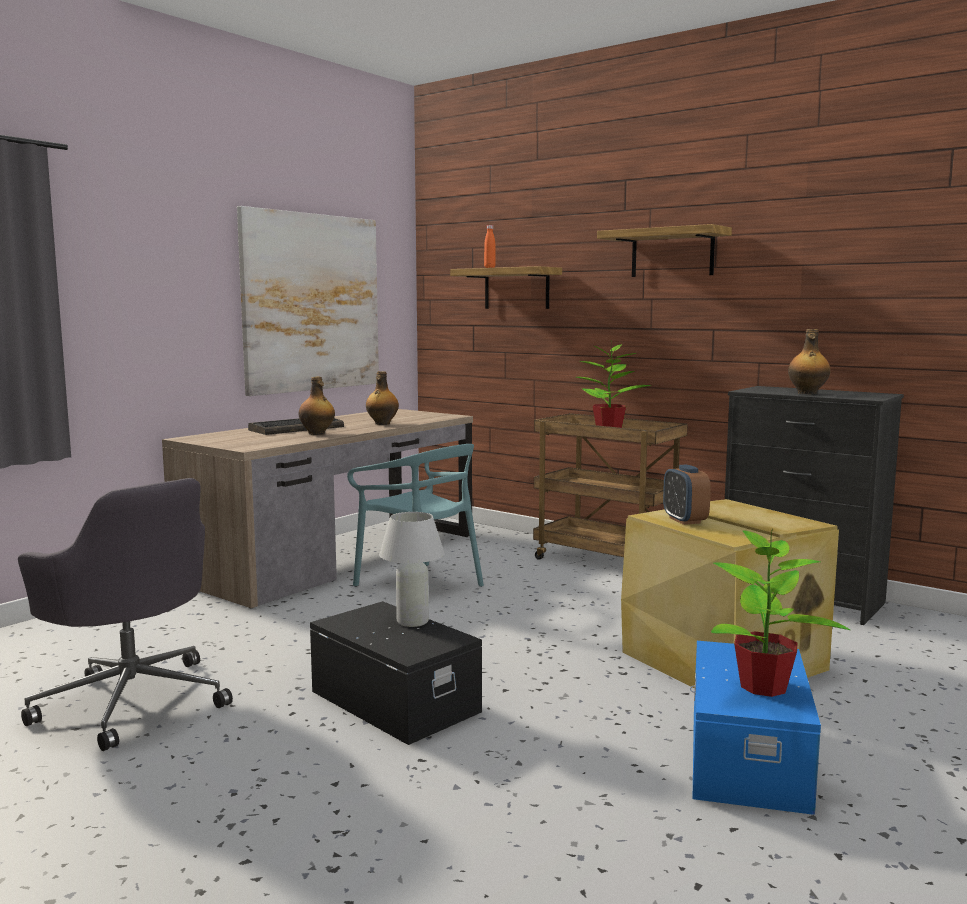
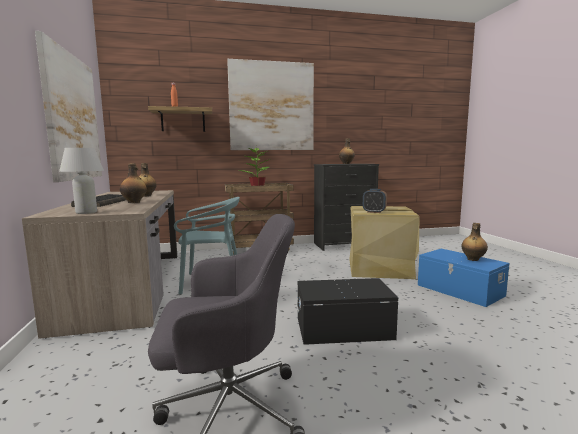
camera: 50 degrees left, 0 degrees up
white table lamp [379,512,445,627] -> white table lamp moved to [59,148,104,214]
shelf [597,224,732,277] -> picture [227,59,314,150]
potted plant [711,529,850,697] -> bottle [461,223,488,261]

